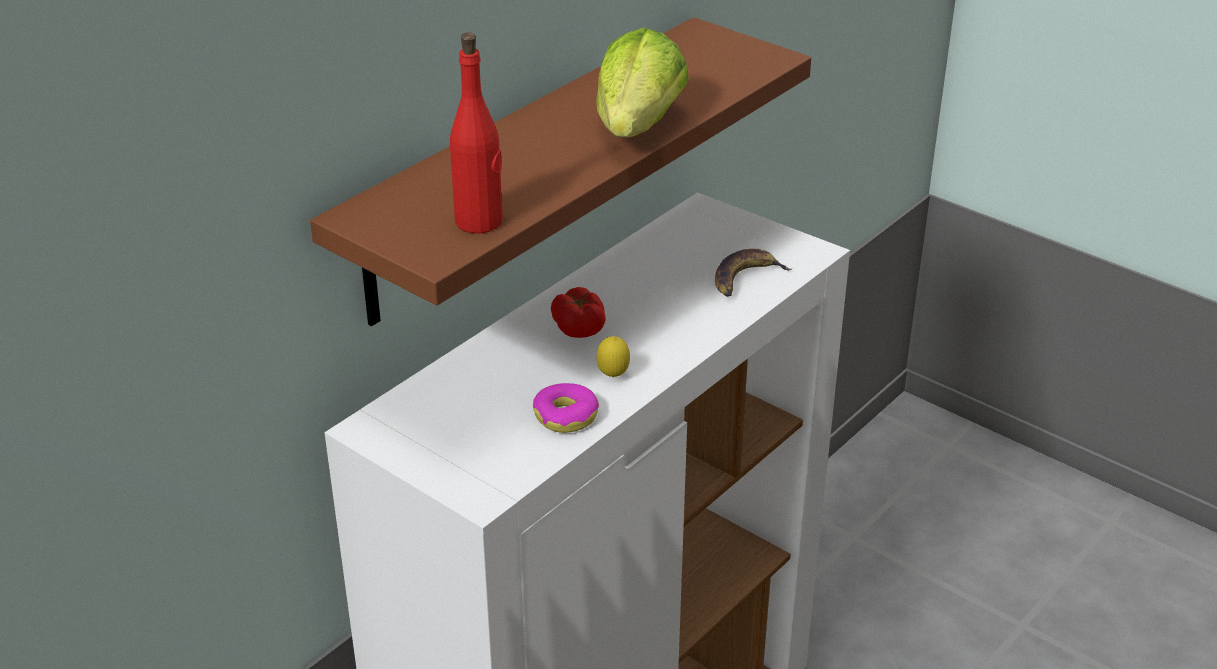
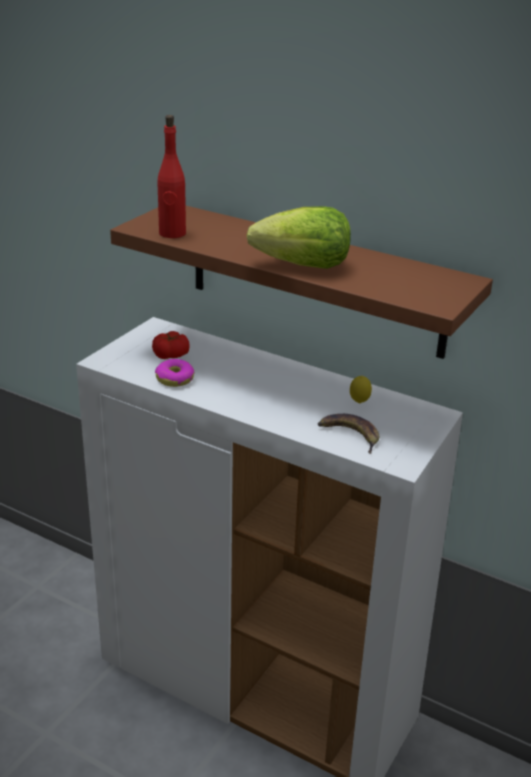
camera: 80 degrees right, 5 degrees down
tomato [551,287,606,338] -> tomato moved to [152,331,190,359]
lemon [597,336,630,377] -> lemon moved to [350,376,372,403]

